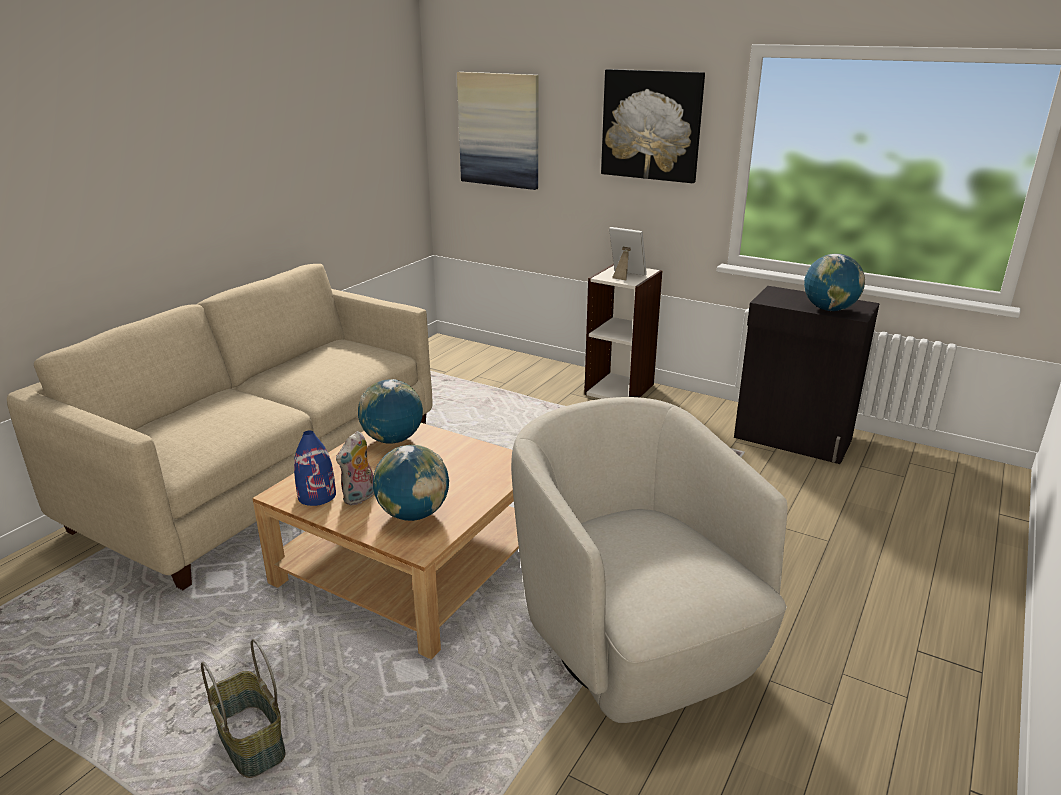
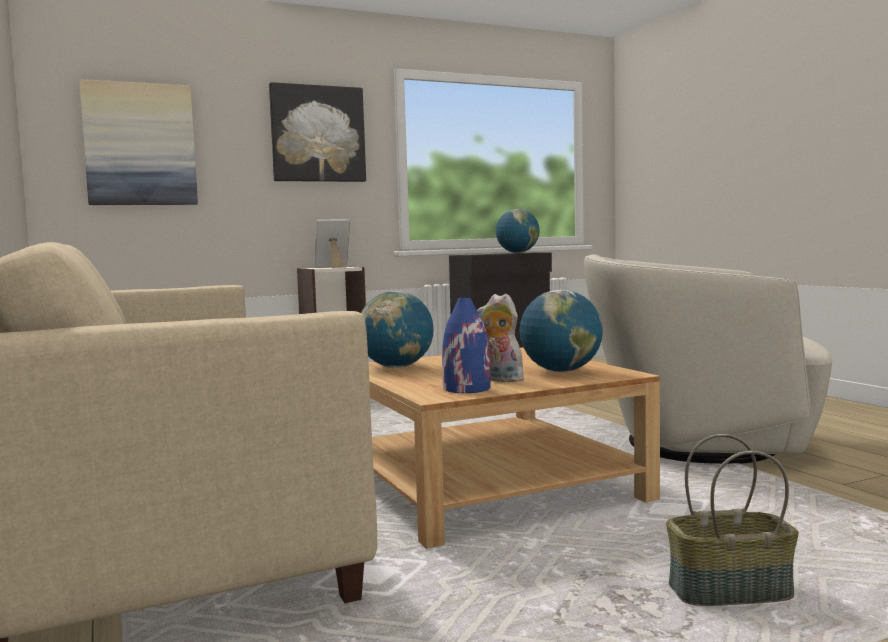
camera: 55 degrees left, 20 degrees down
plush toy [336,431,374,505] -> plush toy turned 150 degrees clockwise [477,294,526,383]

